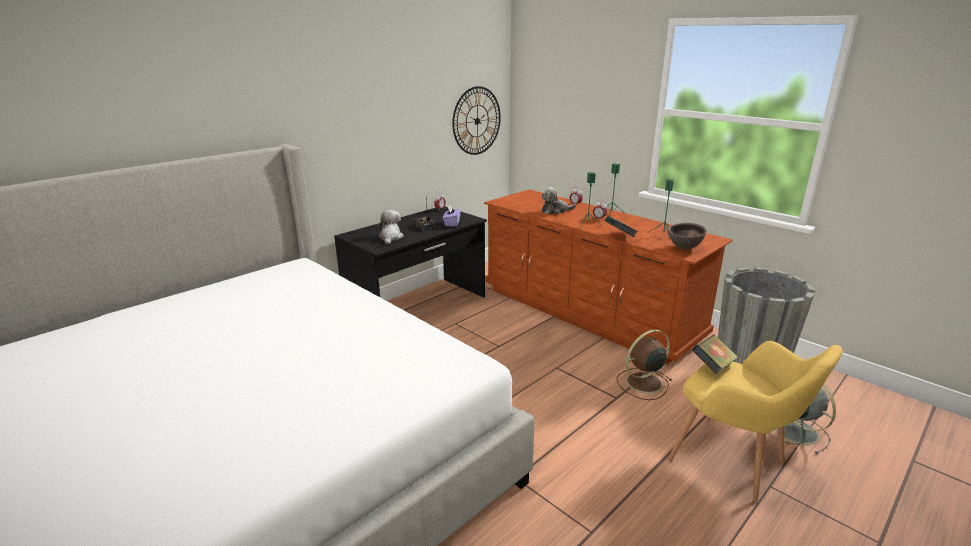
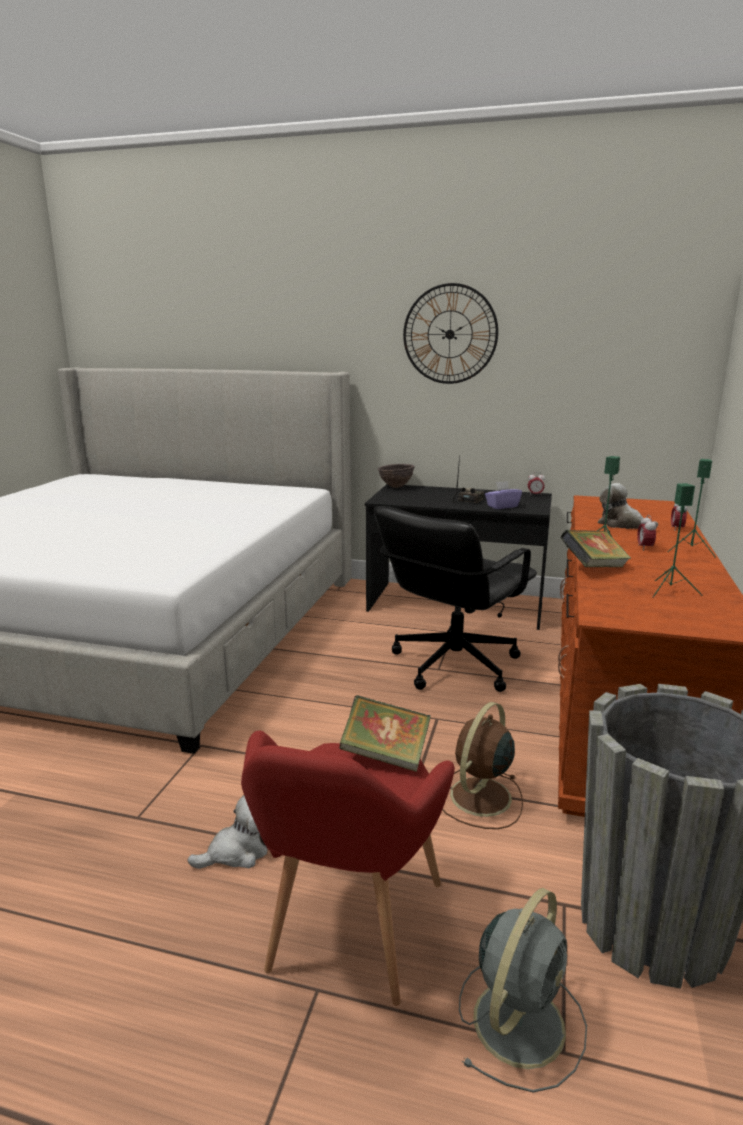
camera: 60 degrees right, 5 degrees down
plush toy [377,210,404,244] -> plush toy moved to [187,795,268,869]
wall clock [452,86,501,155] -> wall clock moved to [403,283,498,384]
brown fan [617,330,673,400] -> brown fan turned 90 degrees counterclockwise [442,702,523,829]
brown bowl [668,223,707,250] -> brown bowl moved to [378,464,415,488]
yellow armchair [668,341,843,502] -> red armchair [241,731,455,1006]
none -> black office chair [374,506,537,692]

